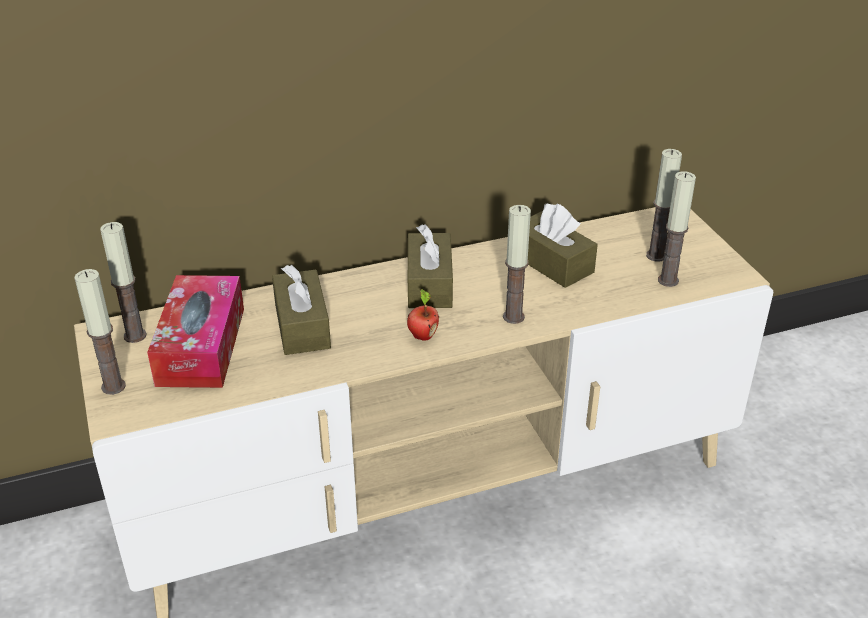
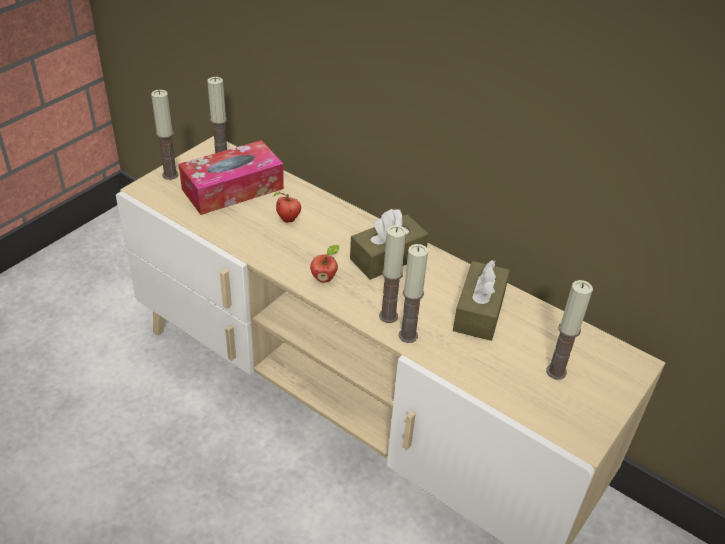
camera: 55 degrees right, 5 degrees up
brown tissue box [272,265,331,355] -> apple [273,192,301,223]
candle [658,171,696,287] -> candle moved to [398,244,428,343]

